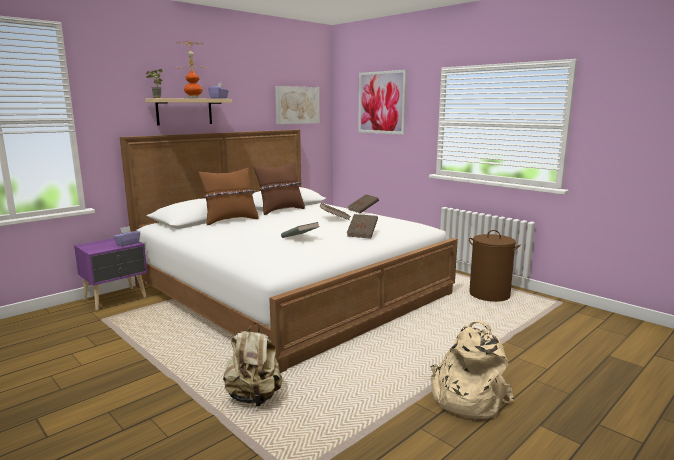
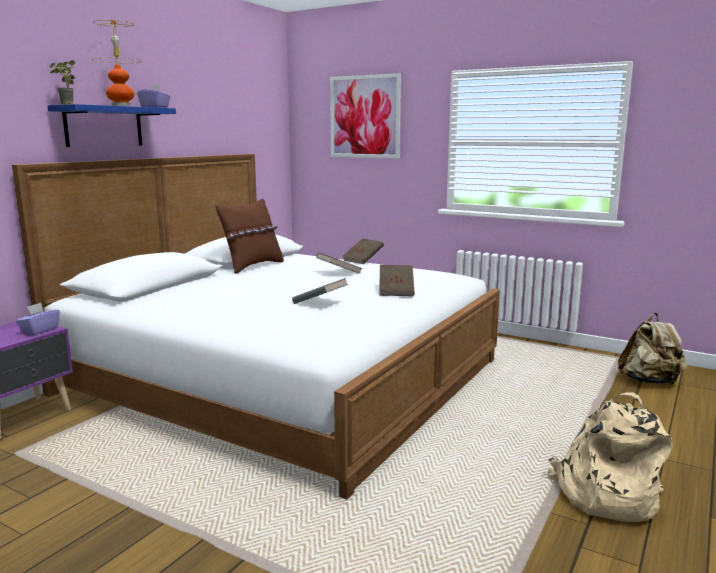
camera: 15 degrees left, 0 degrees up
beige shelf [145,98,232,126] -> blue shelf [47,104,176,147]
brown pillow [199,168,258,225] -> none
beige backpack [223,323,282,406] -> beige backpack moved to [618,313,687,385]
picture [275,86,319,124] -> none
brown laundry basket [469,230,521,302] -> none

